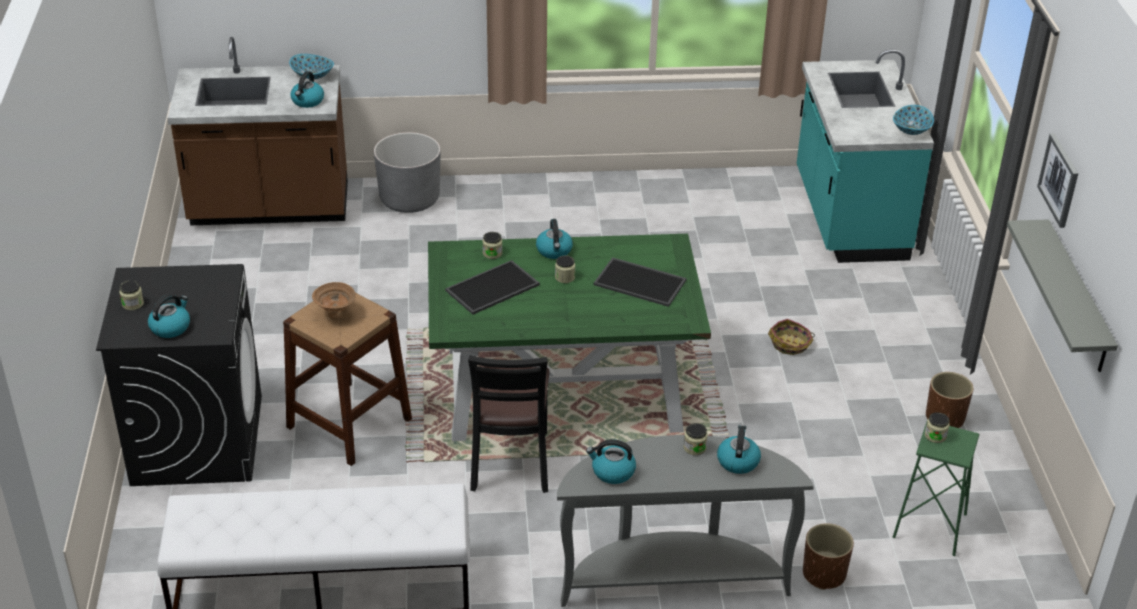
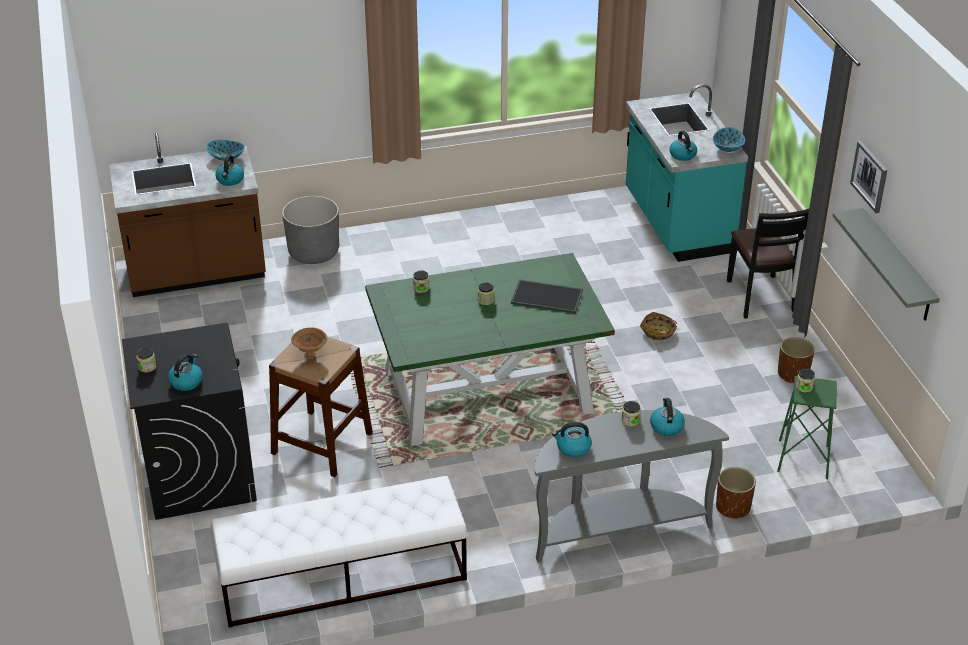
camera: 10 degrees left, 0 degrees up
tray [445,260,540,315] -> none
black chair [468,356,549,493] -> black chair moved to [727,209,809,318]
kettle [536,219,573,259] -> kettle moved to [670,131,697,161]

